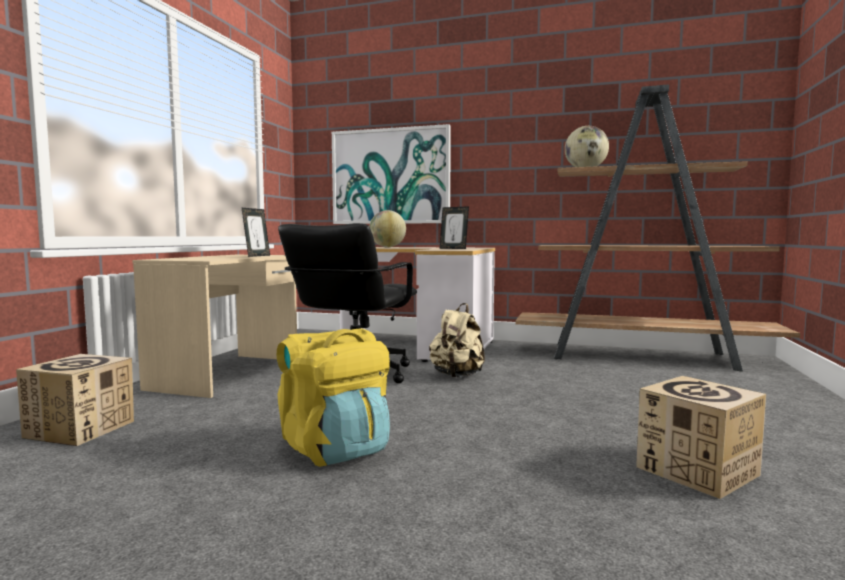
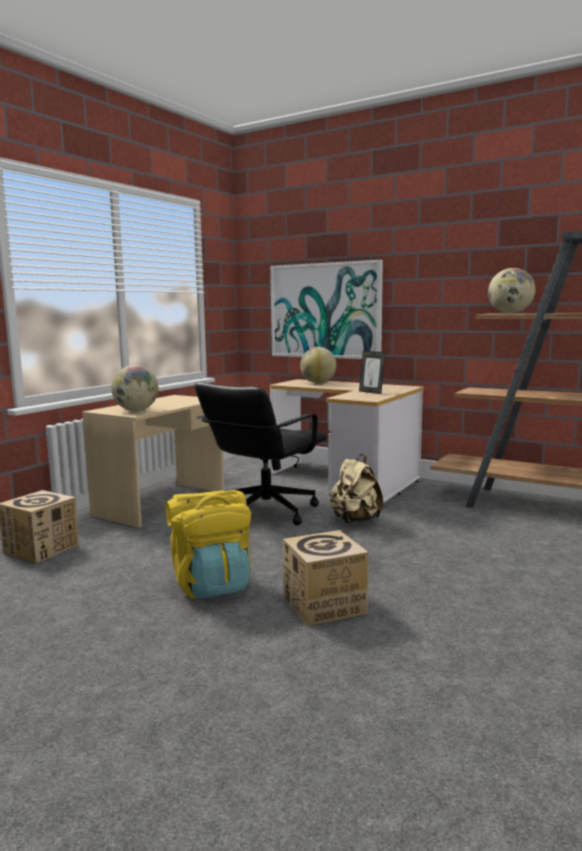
camera: 15 degrees right, 5 degrees up
picture frame [242,208,270,257] -> none
cardboard box [636,376,766,499] -> cardboard box moved to [283,530,369,626]
none -> globe [111,365,159,411]

